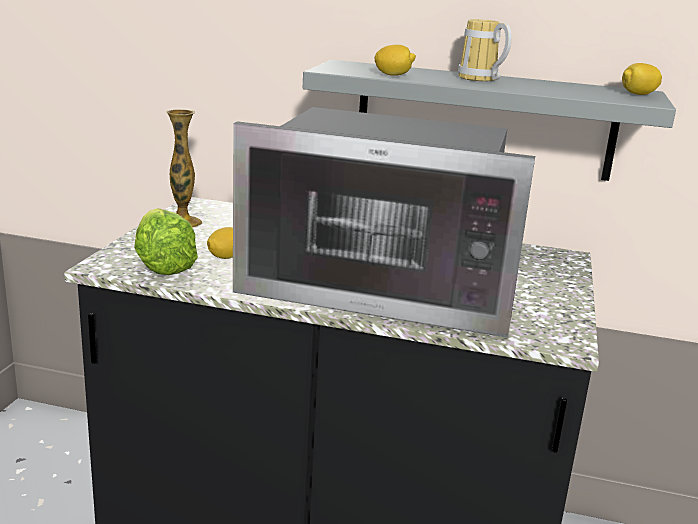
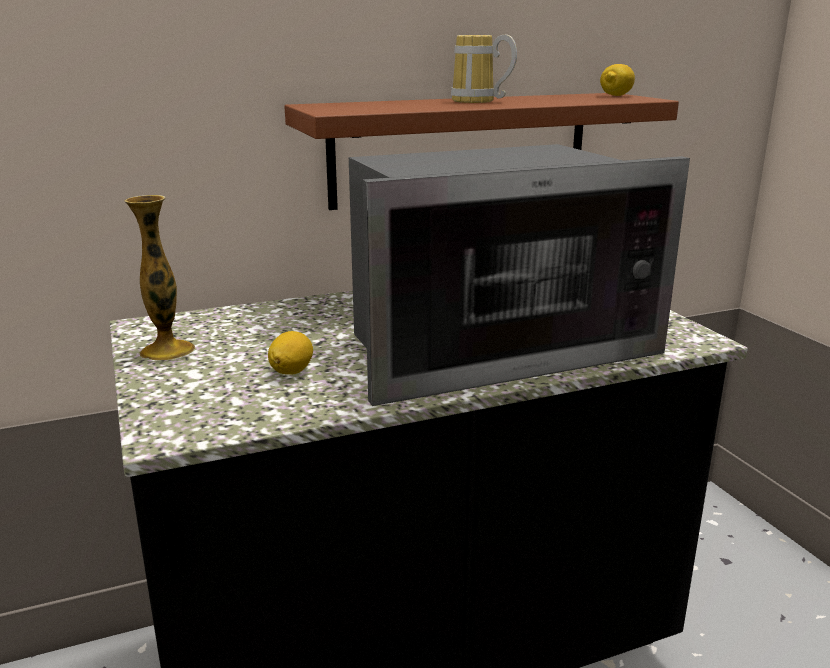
camera: 35 degrees left, 0 degrees up
lettuce [134,208,198,275] -> none
grey shelf [303,60,676,181] -> brown shelf [284,93,679,210]
lemon [374,45,416,76] -> none

